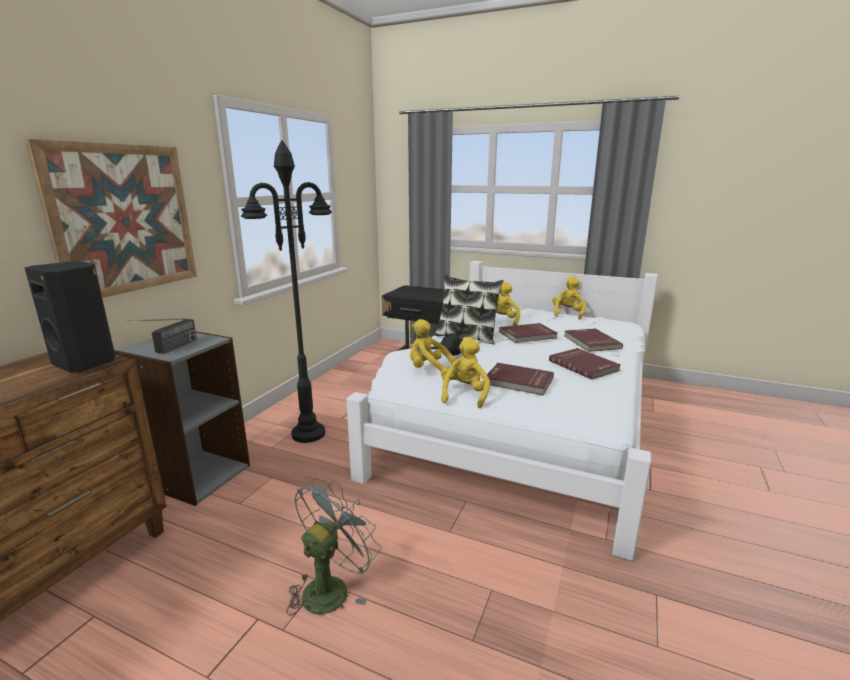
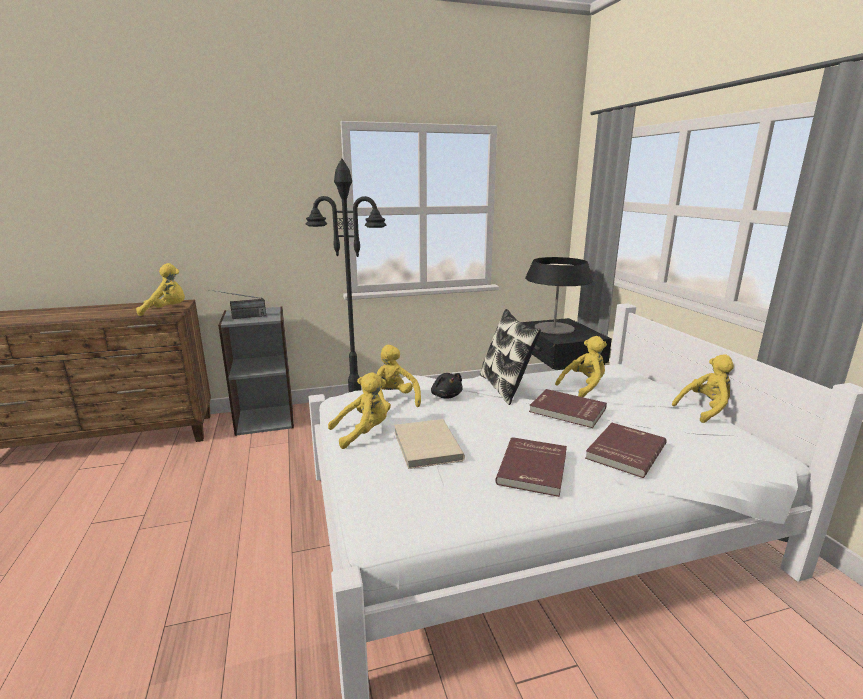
camera: 50 degrees right, 0 degrees up
picture [25,139,197,298] -> none
black speaker [25,262,115,373] -> yellow plush toy [136,263,185,316]
grey fan [286,478,381,615] -> none
red book [487,363,554,395] -> beige book [394,419,465,469]
none -> table lamp [525,257,593,334]

